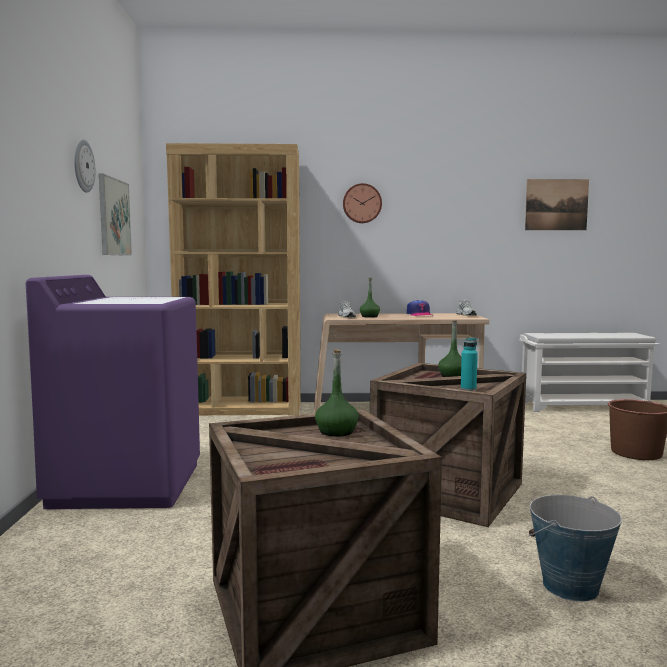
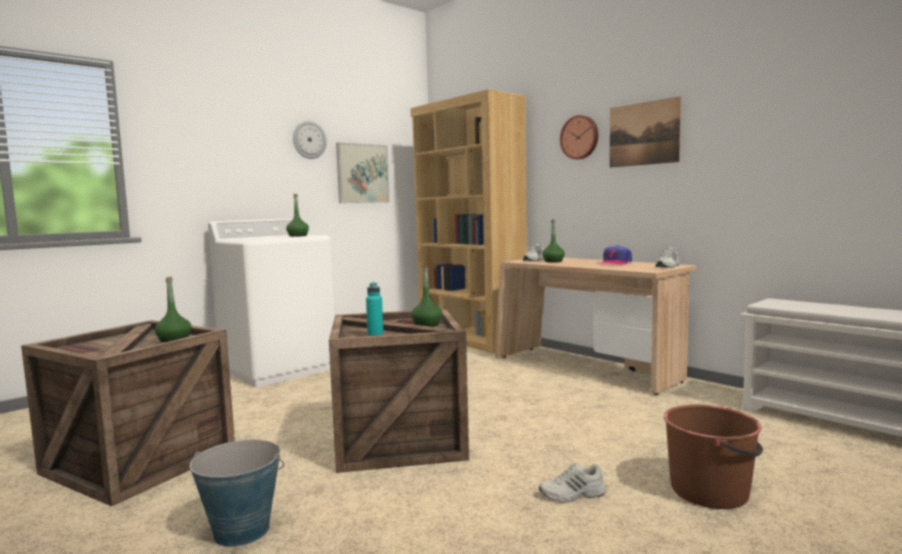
camera: 50 degrees right, 0 degrees up
purple washing machine [26,275,200,509] -> white washing machine [208,219,335,387]
picture [525,179,589,230] -> picture moved to [610,96,681,168]
none -> green bottle [286,194,309,237]
none -> white shoe [539,463,606,502]

